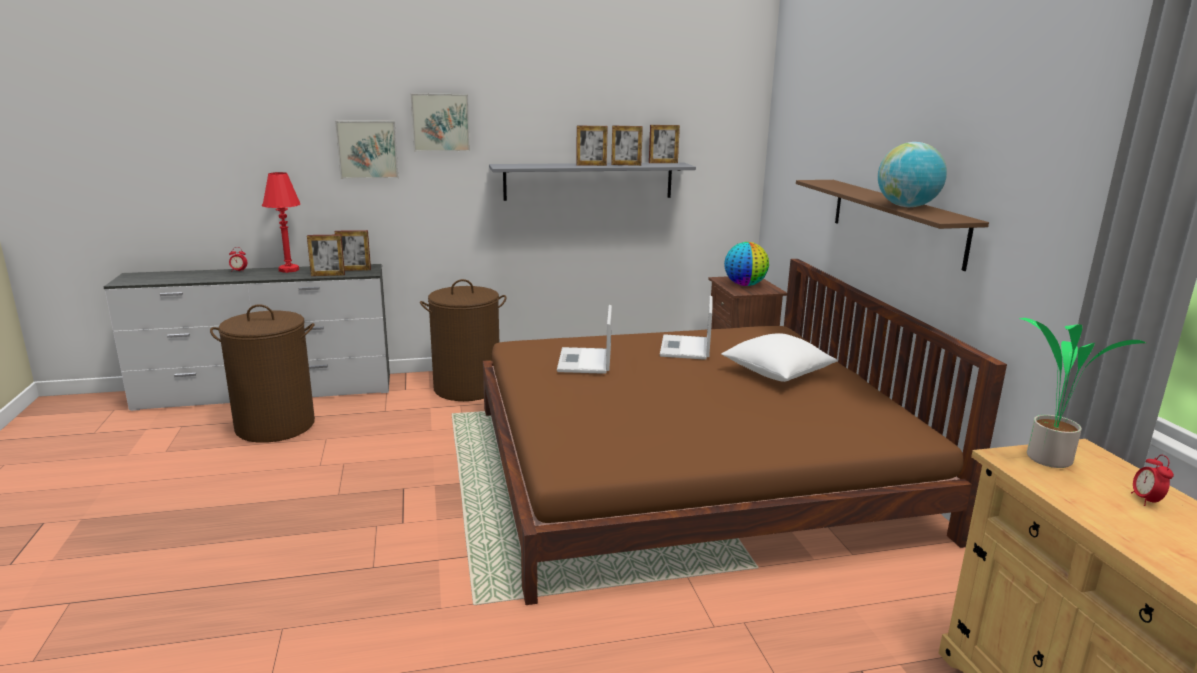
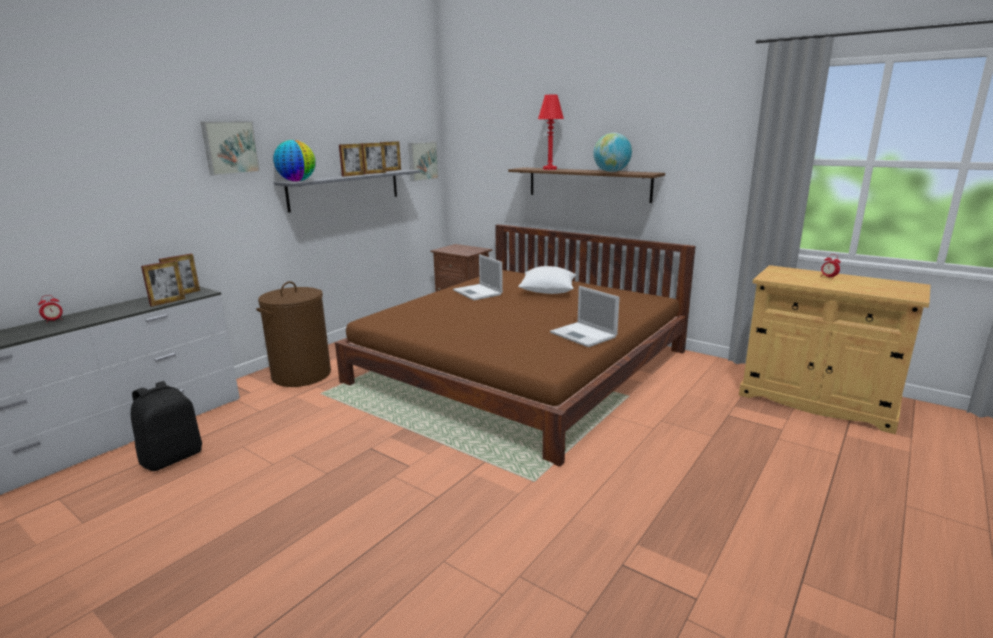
camera: 40 degrees left, 0 degrees up
brown laundry basket [210,304,315,443] -> black backpack [131,381,202,471]
red table lamp [262,172,300,273] -> red table lamp moved to [538,95,564,170]
picture [335,121,398,179] -> picture moved to [408,142,439,181]
laptop [557,305,612,374] -> laptop moved to [550,286,620,347]
globe [724,242,769,286] -> globe moved to [273,140,316,181]
potted plant [1019,318,1146,468] -> none

